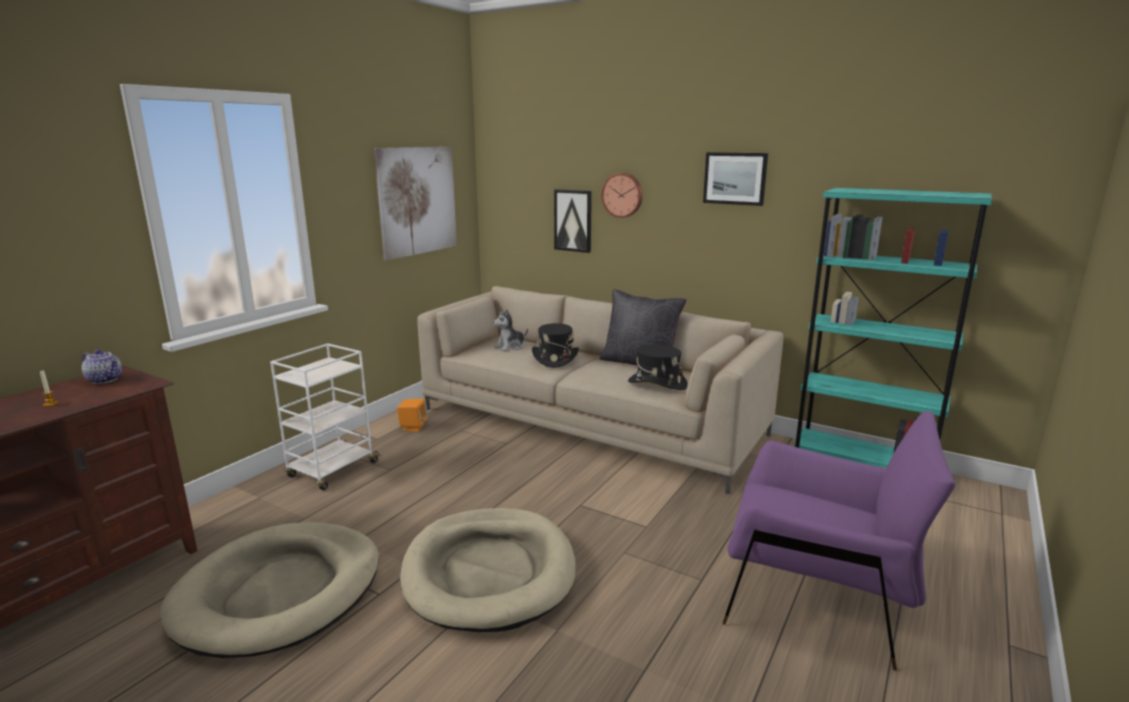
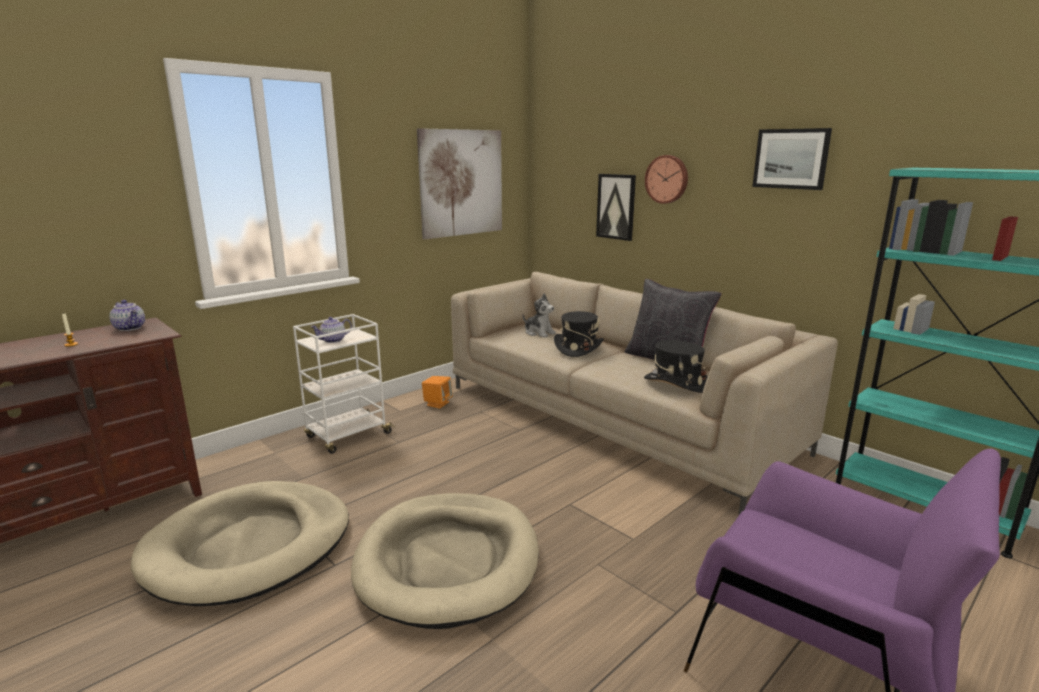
camera: 15 degrees right, 0 degrees up
plush toy [493,309,528,351] -> plush toy turned 120 degrees counterclockwise [523,293,556,337]
none -> teapot [311,317,352,343]

